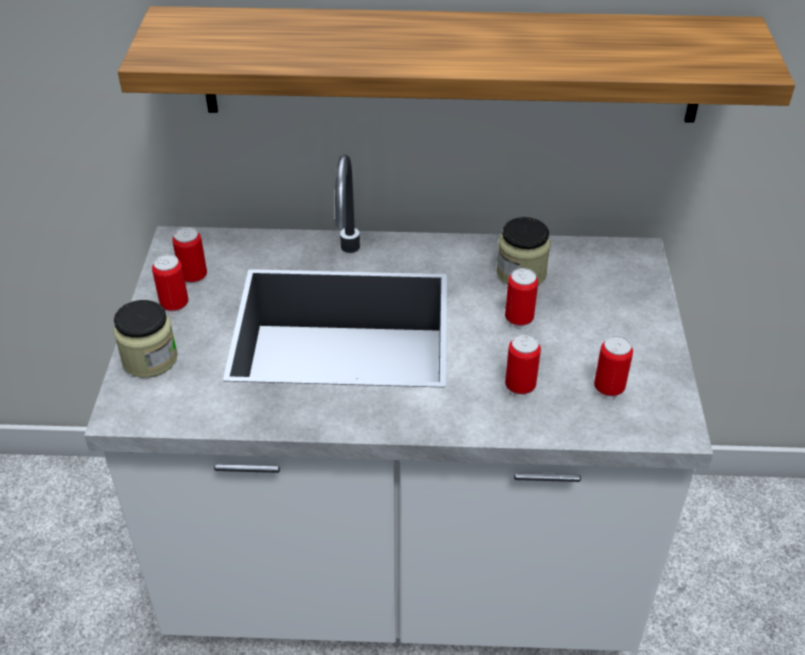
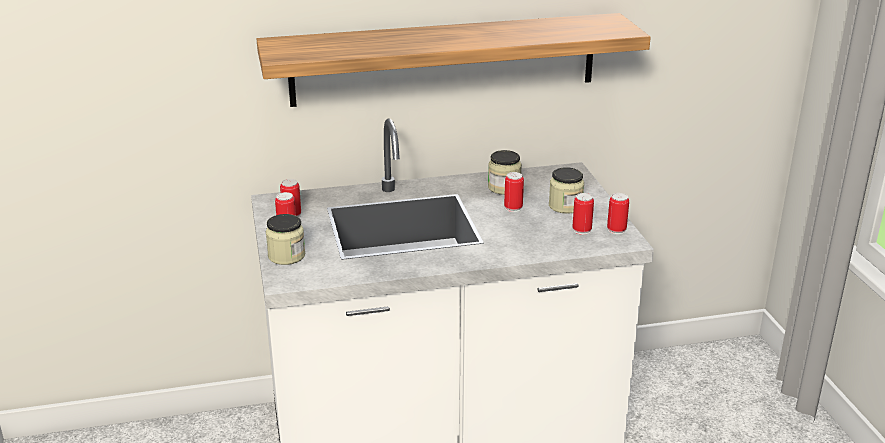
camera: 15 degrees left, 15 degrees down
can [505,334,541,397] -> can moved to [607,193,629,235]
none -> jar [549,167,584,214]

